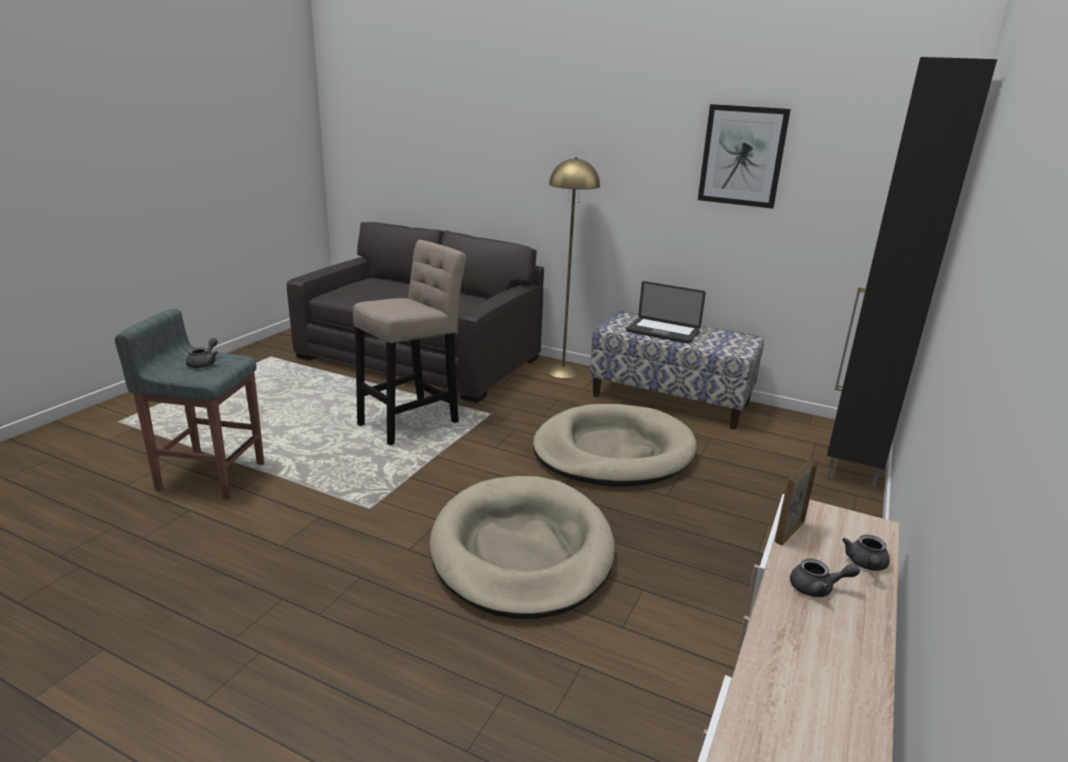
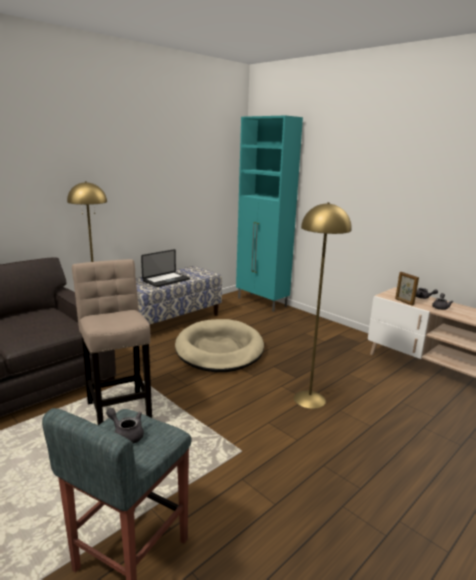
camera: 70 degrees left, 5 degrees down
beige dog bed [430,476,615,619] -> yellow floor lamp [294,202,352,409]
picture [698,104,791,209] -> none
black cabinet [827,57,997,490] -> turquoise cabinet [236,116,303,312]

